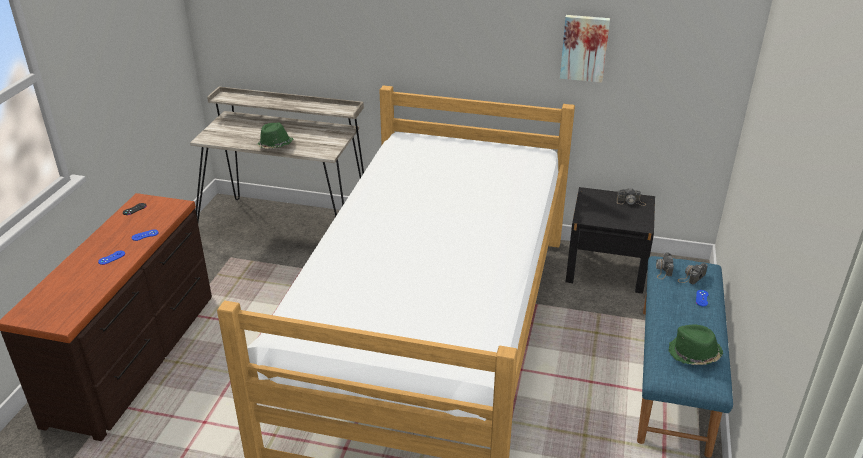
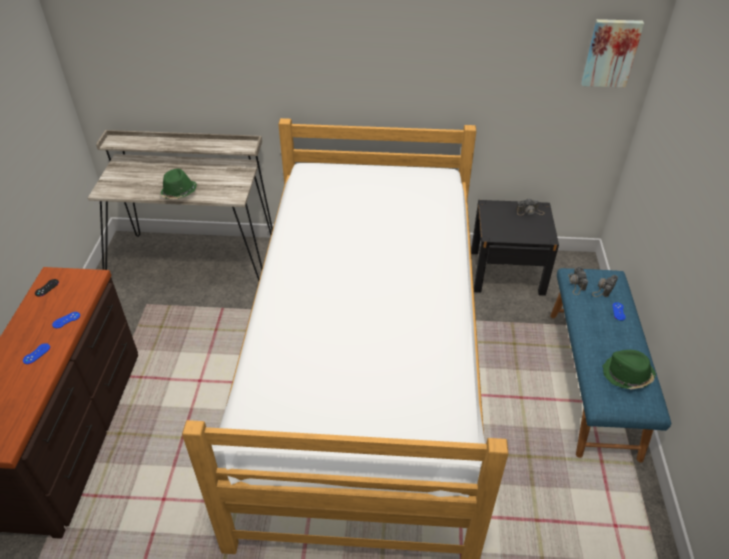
camera: 10 degrees left, 10 degrees up
picture [560,15,610,83] -> picture moved to [581,19,644,87]

